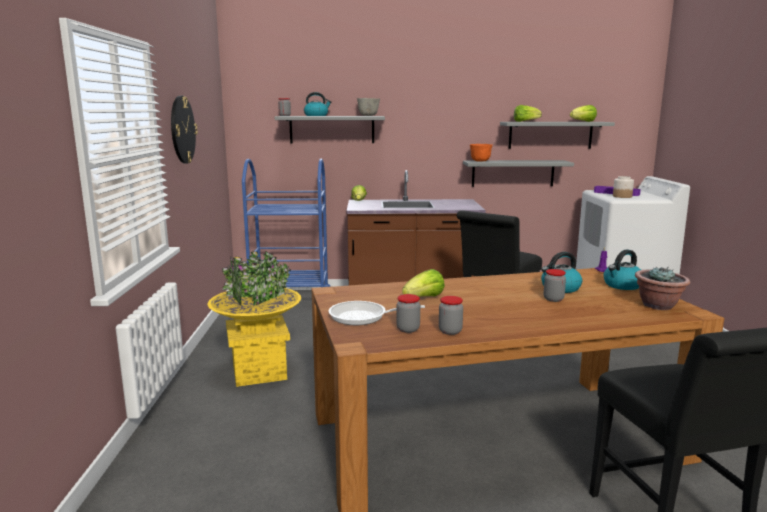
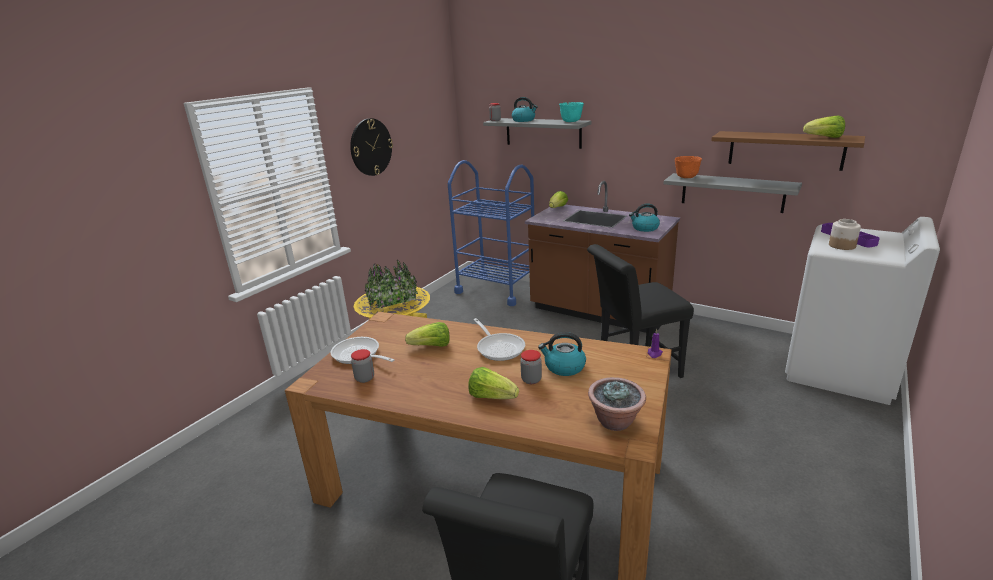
camera: 35 degrees right, 10 degrees up
grey bowl [357,98,380,116] -> turquoise bowl [559,102,584,122]
jar [439,296,463,335] -> none
grey shelf [500,122,615,149] -> brown shelf [711,131,865,171]
lettuce [514,105,542,122] -> lettuce moved to [468,367,519,399]
kettle [603,249,641,290] -> kettle moved to [629,204,660,232]
none -> frying pan [474,318,525,361]

